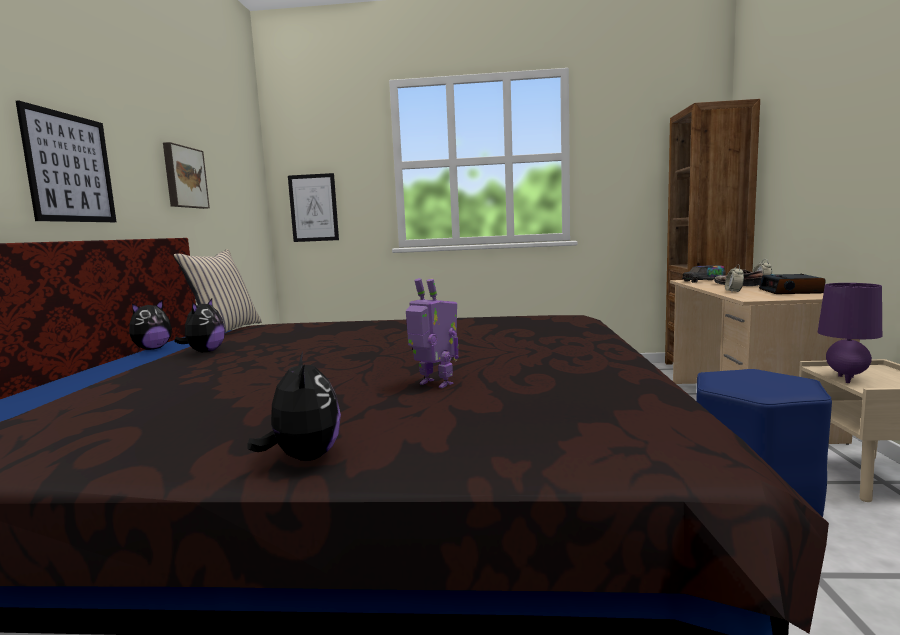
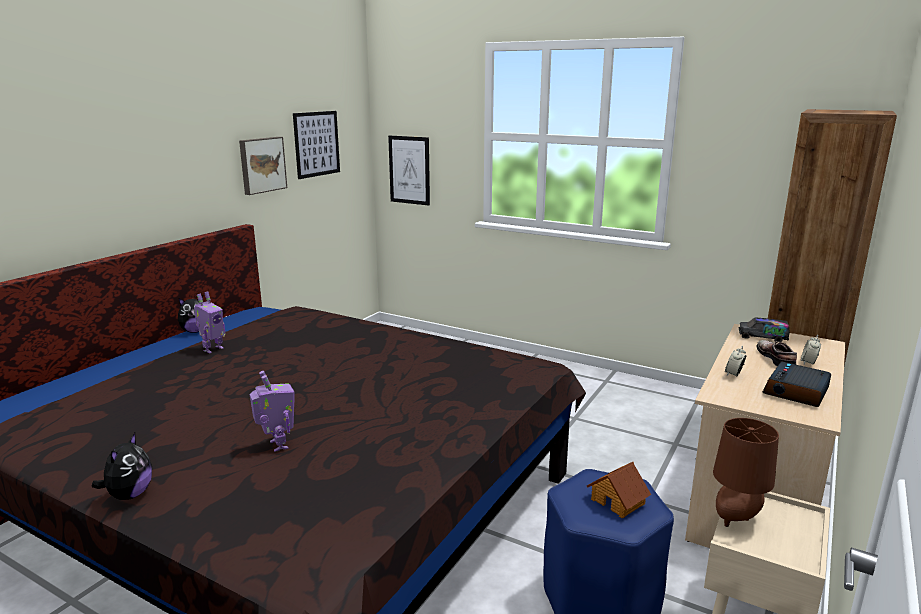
camera: 25 degrees right, 10 degrees up
picture [16,100,116,222] -> picture moved to [293,111,340,179]
beige pillow [173,249,262,333] -> none
plush toy [174,299,225,352] -> toy robot [194,291,225,353]
purple table lamp [817,283,882,383] -> brown table lamp [713,418,779,527]
none -> toy house [587,462,651,518]

